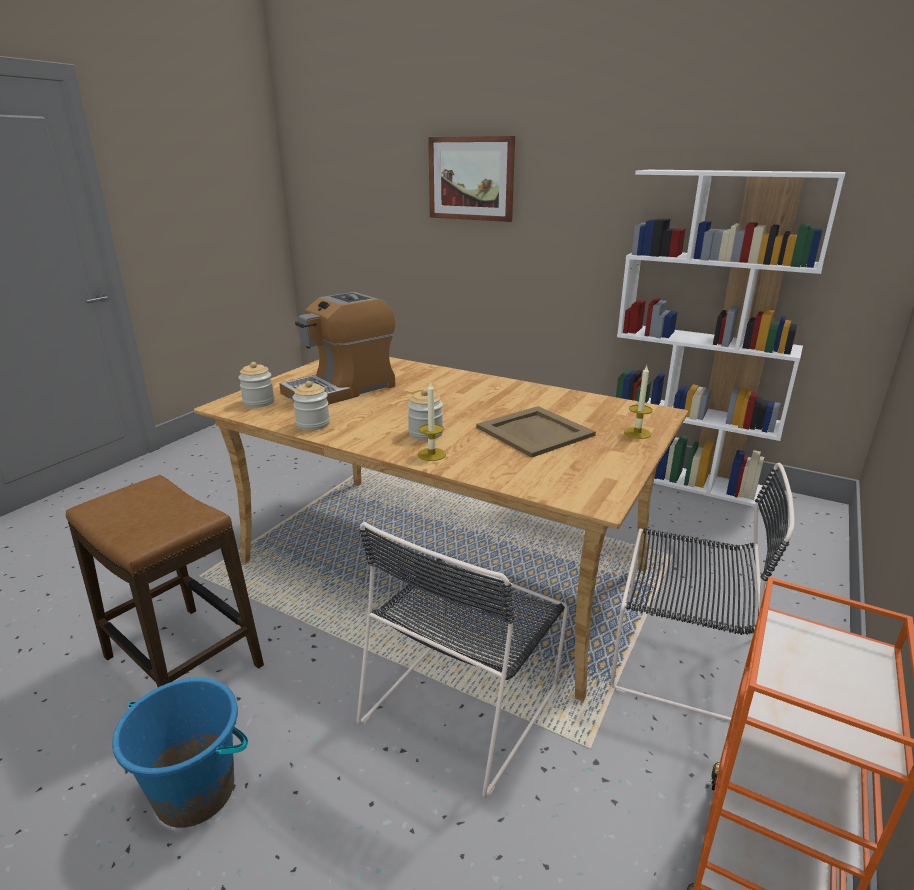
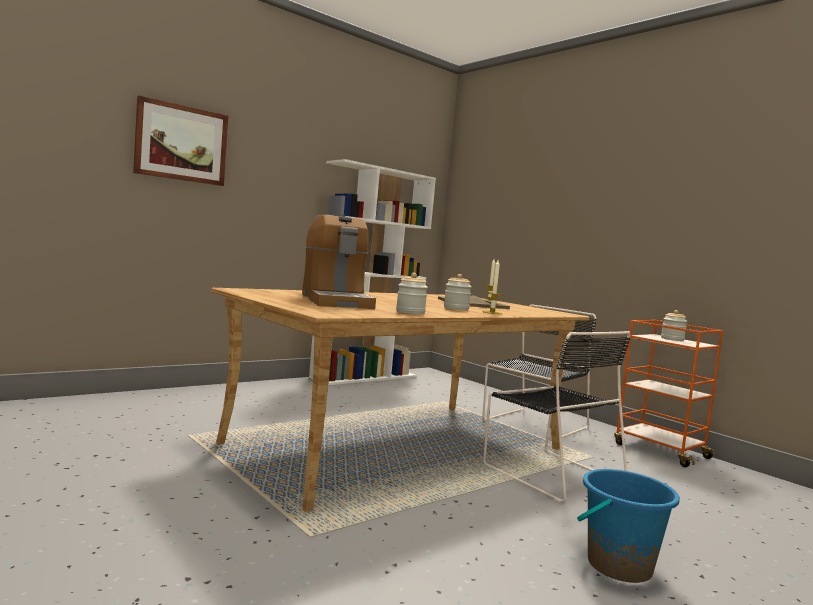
camera: 70 degrees left, 20 degrees down
stool [66,475,264,687] -> none
jar [239,362,274,408] -> jar moved to [661,310,687,341]

